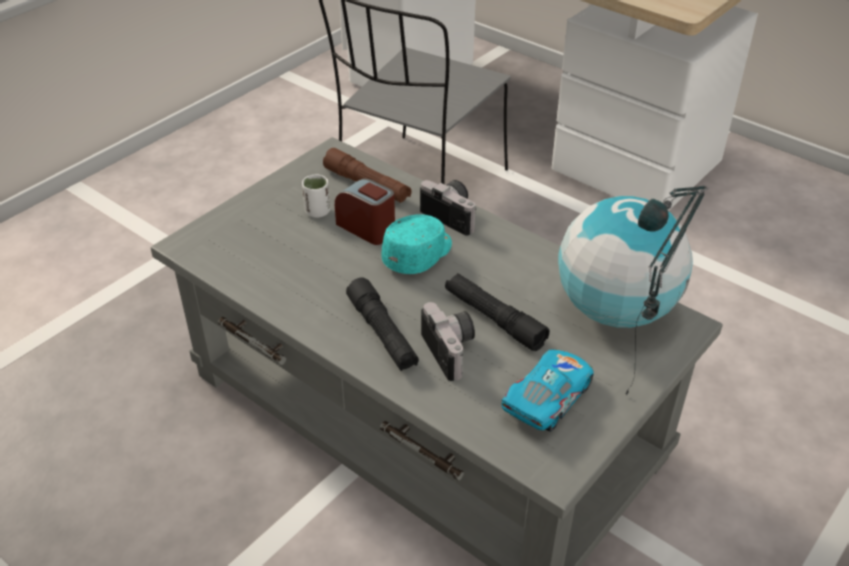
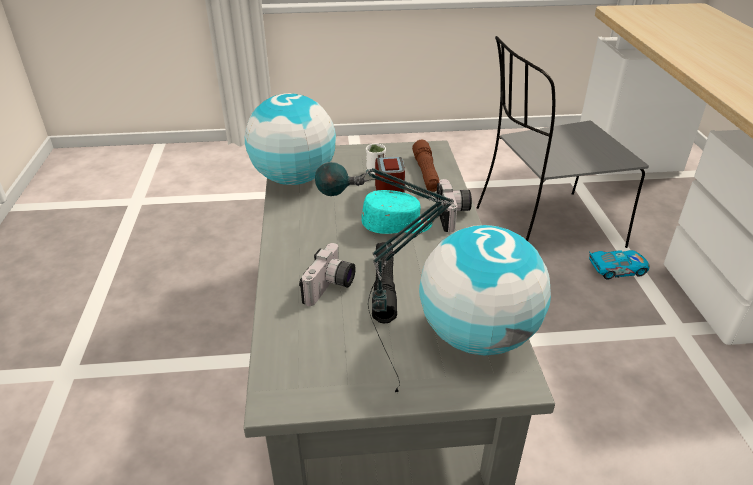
camera: 45 degrees right, 5 degrees down
black flashlight [346,277,419,371] -> none
toy car [502,350,594,432] -> toy car moved to [589,250,650,279]
none -> globe [245,93,336,185]

